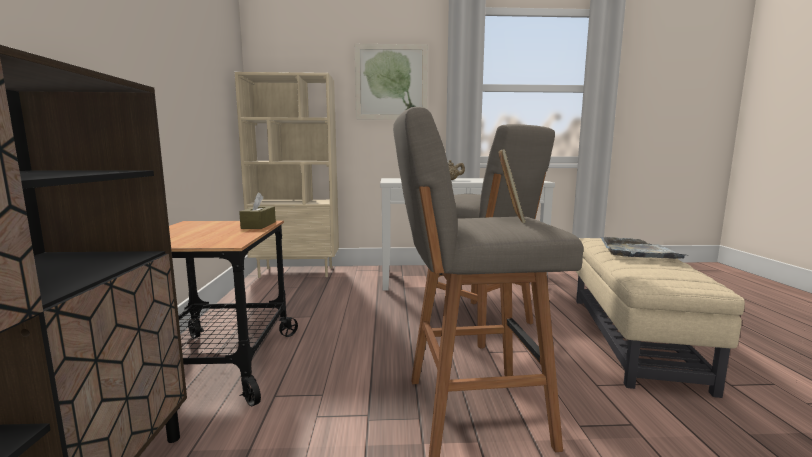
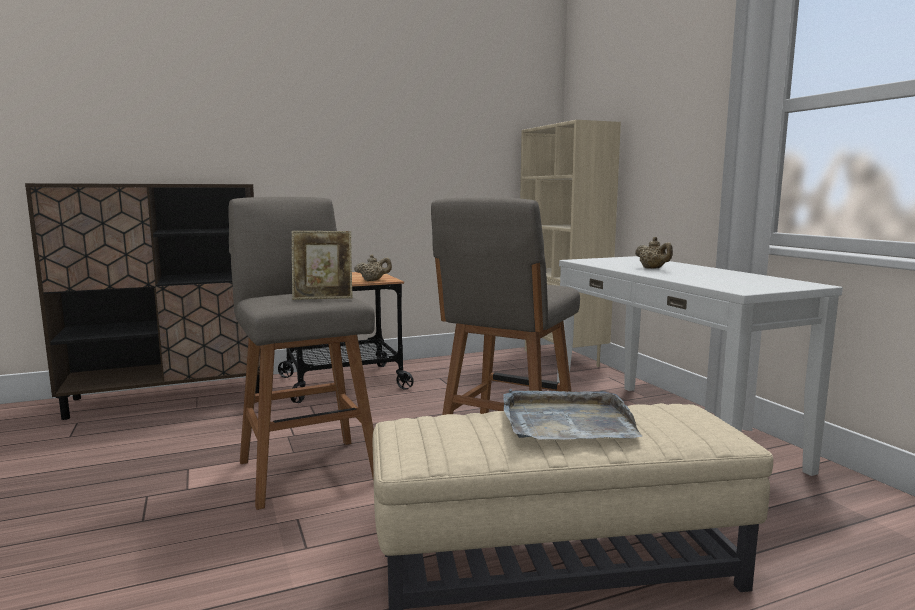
camera: 70 degrees right, 0 degrees up
brown tissue box [239,192,276,229] -> beige teapot [354,254,392,281]
picture [355,44,428,120] -> none

